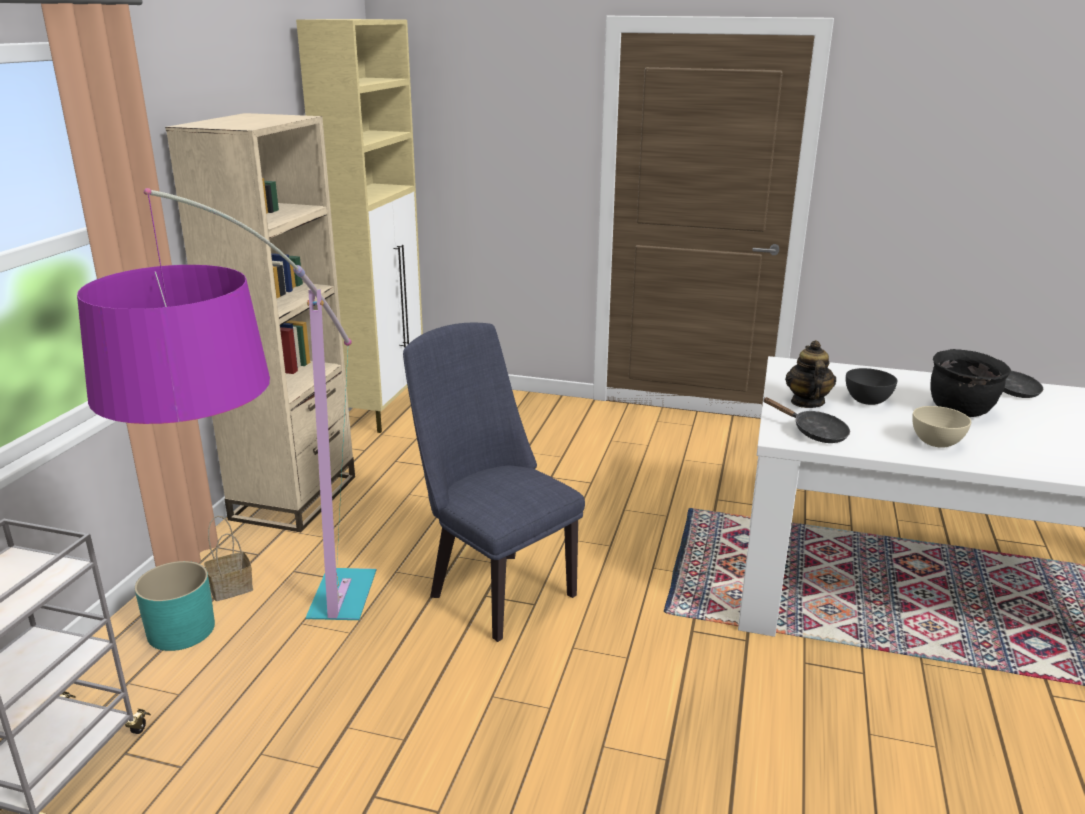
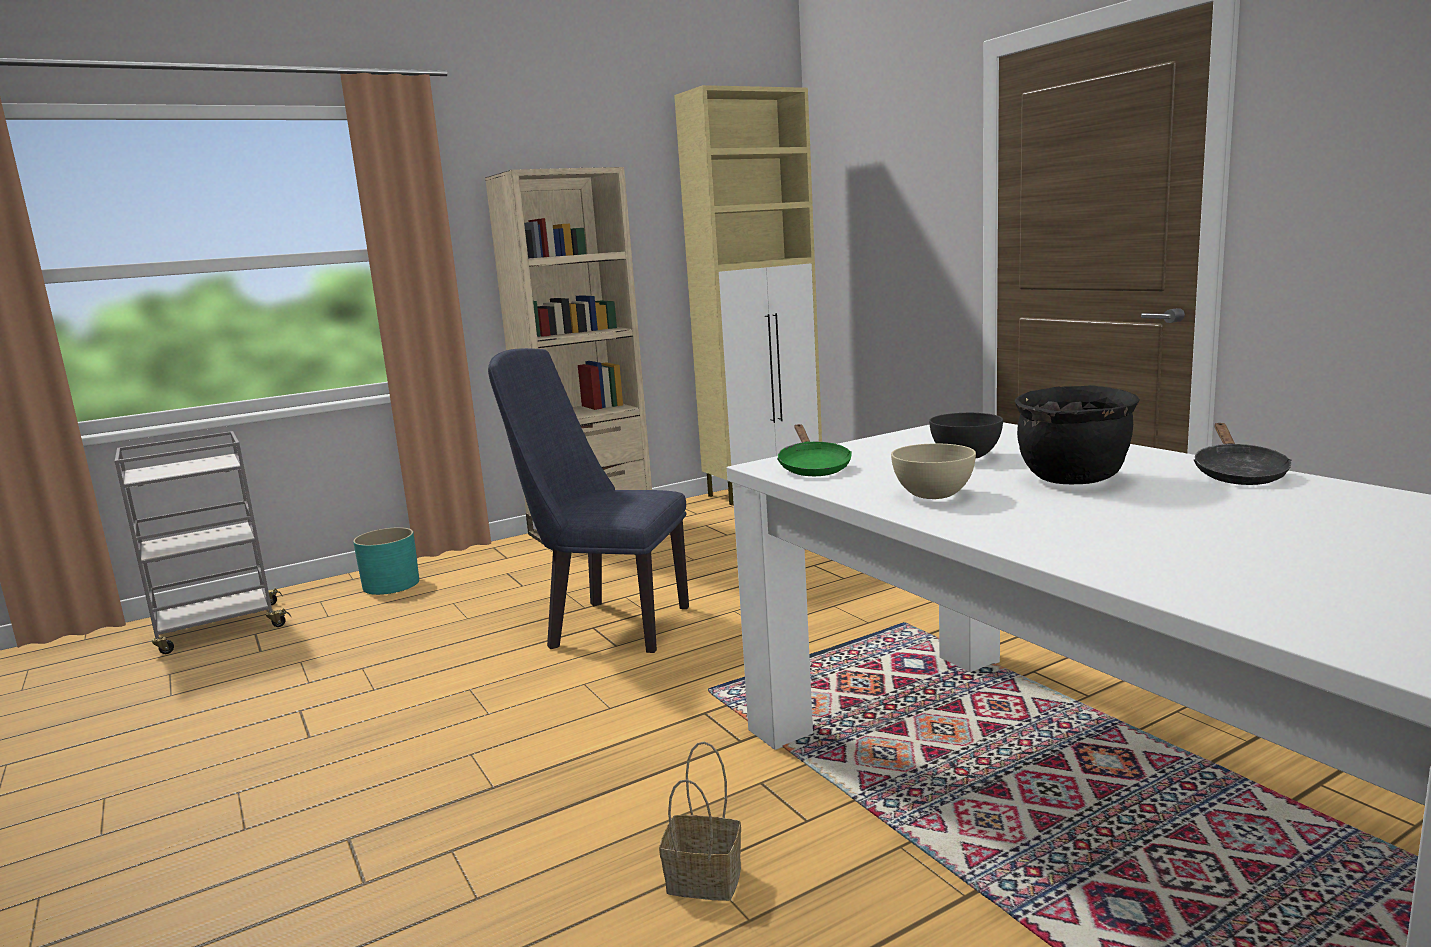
camera: 45 degrees right, 10 degrees down
floor lamp [77,188,376,620] -> none
basket [204,516,253,601] -> basket moved to [659,742,741,901]
blue chair [403,322,585,642] -> blue chair turned 75 degrees counterclockwise [488,348,689,653]
black frying pan [763,397,850,443] -> green frying pan [777,424,852,476]
teapot [785,340,836,408] -> none

